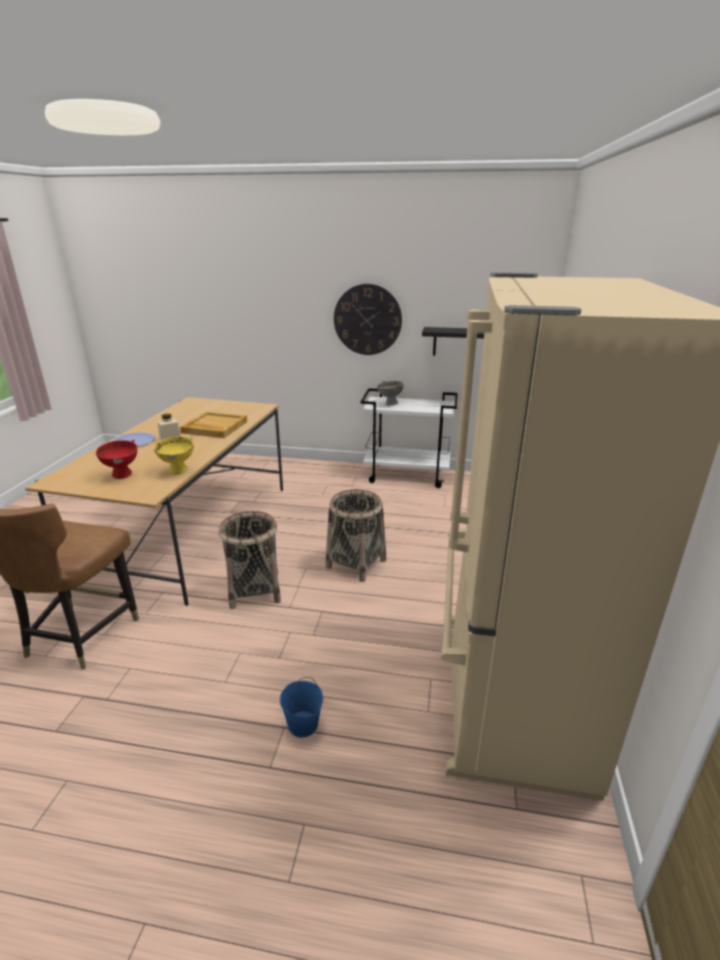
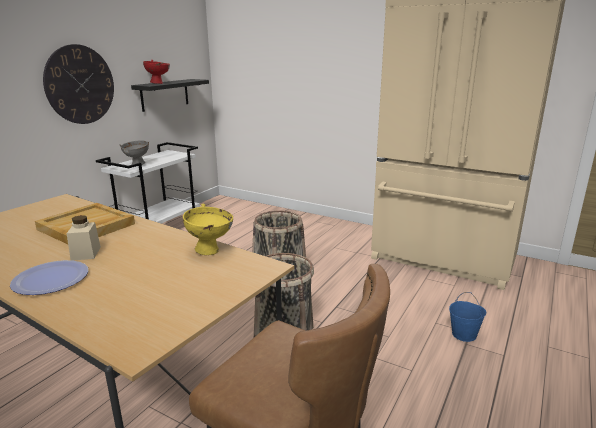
camera: 70 degrees left, 5 degrees down
red bowl [96,440,137,479] -> red bowl moved to [143,60,170,84]

